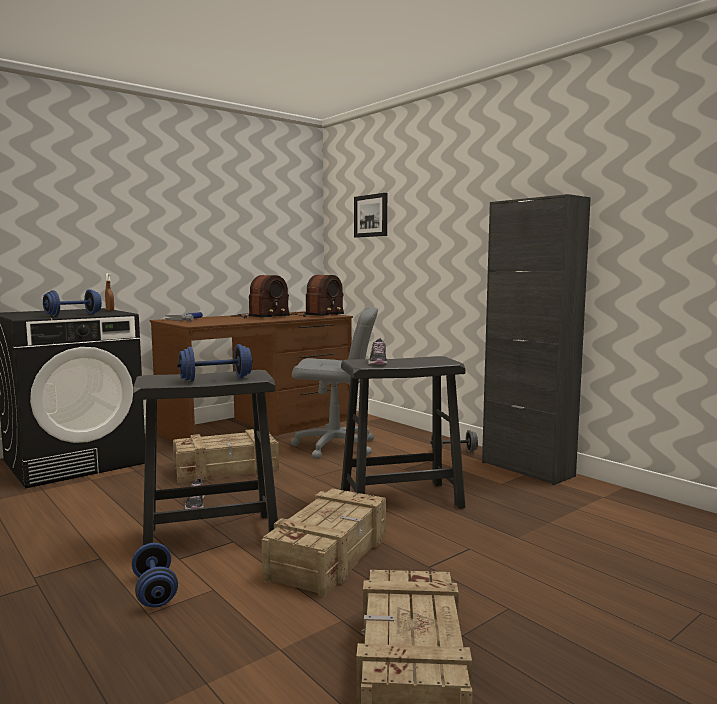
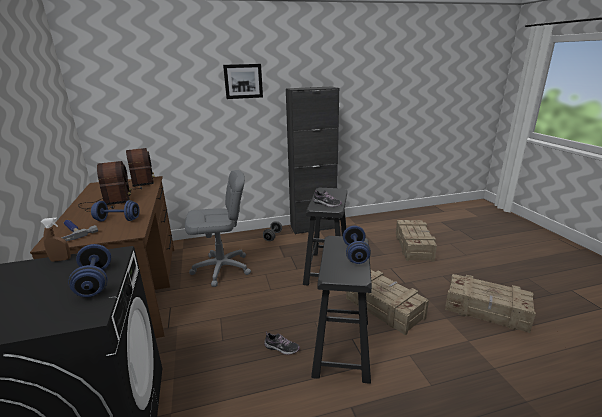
camera: 65 degrees left, 15 degrees up
blue dumbbell [132,543,178,608] -> blue dumbbell moved to [91,200,140,221]
crate [173,429,279,483] -> crate moved to [396,220,437,261]
grey office chair [290,307,378,459] -> grey office chair turned 45 degrees clockwise [185,170,251,287]
picture [354,193,387,238] -> picture moved to [223,64,263,99]

